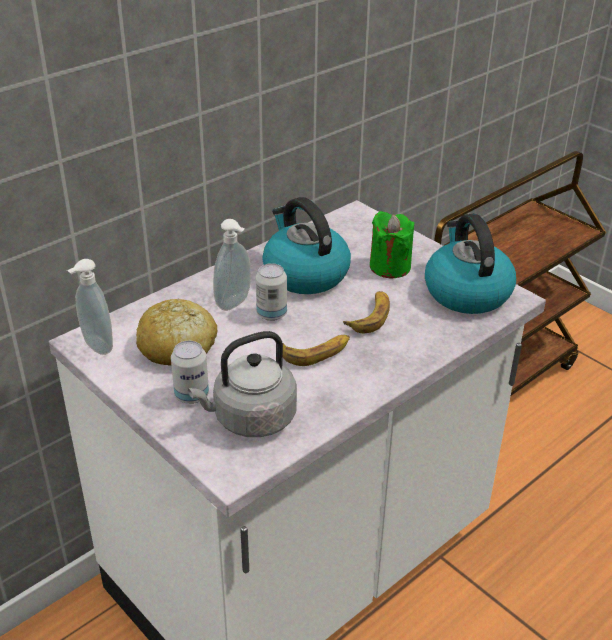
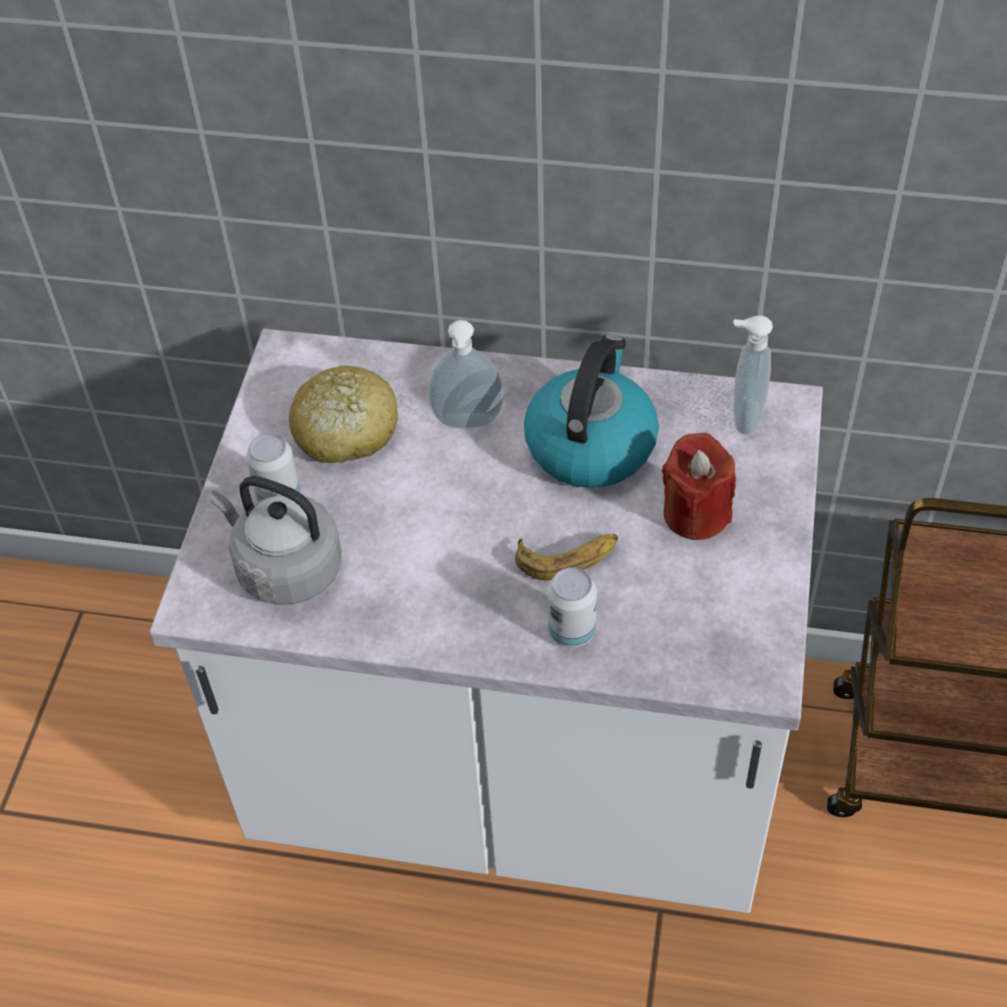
camera: 55 degrees right, 15 degrees up
soap dispenser [67,259,113,355] -> soap dispenser moved to [734,315,773,434]
can [256,263,287,321] -> can moved to [547,567,597,648]
banana [283,335,350,366] -> none
green candle [370,211,414,278] -> red candle [662,433,736,540]
kettle [425,214,516,314] -> none

